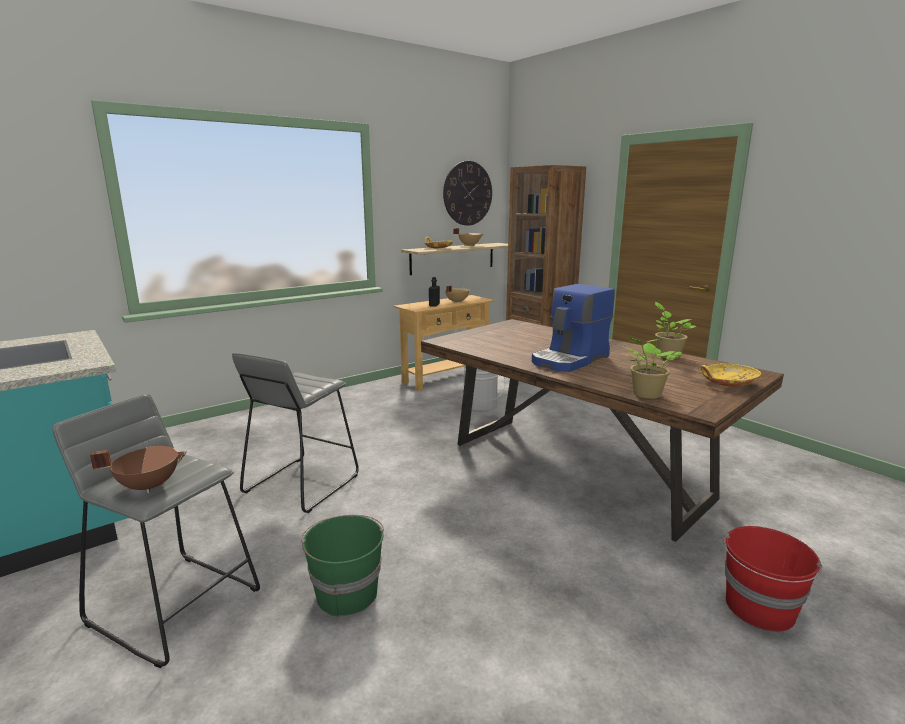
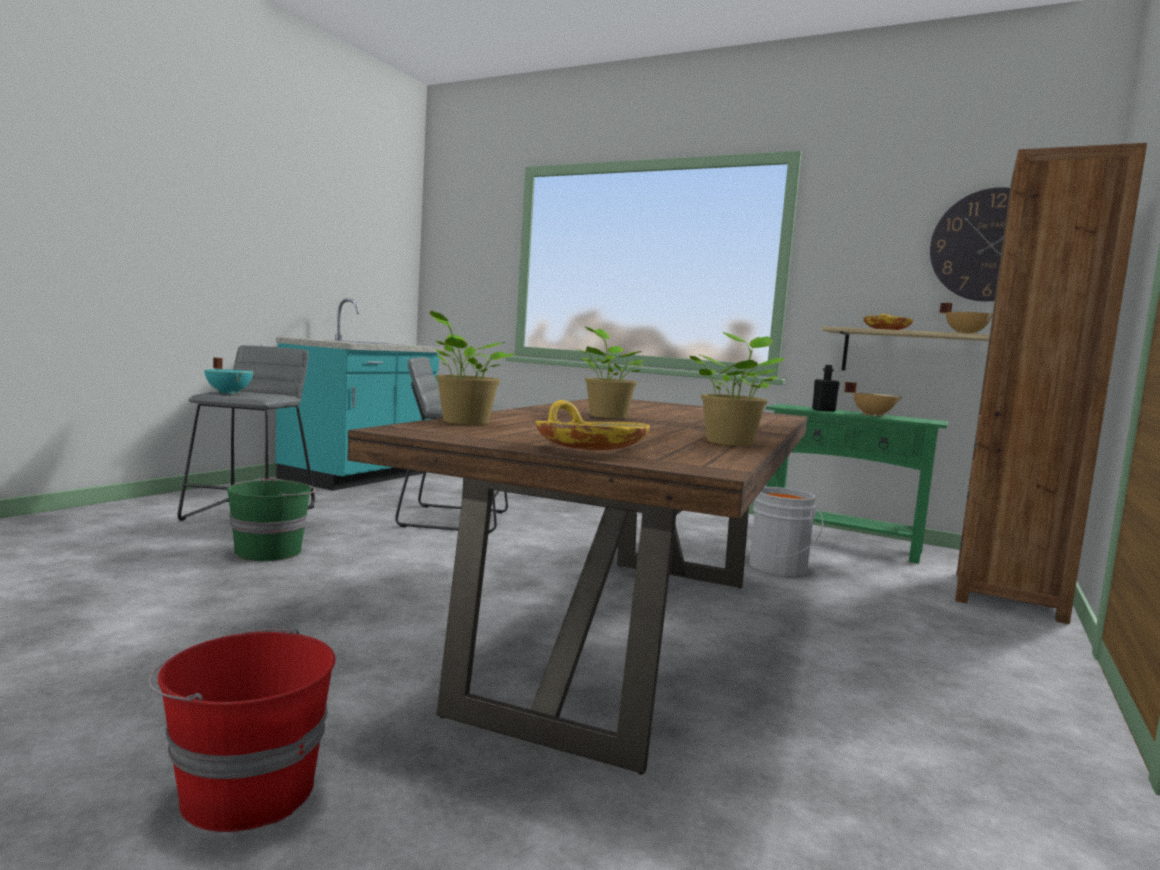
camera: 65 degrees right, 10 degrees down
brown cooking pot [90,446,187,493] -> turquoise cooking pot [204,357,254,394]
beige console table [394,295,495,391] -> green console table [766,404,948,564]
coffee machine [532,284,615,372] -> potted plant [577,326,643,419]

